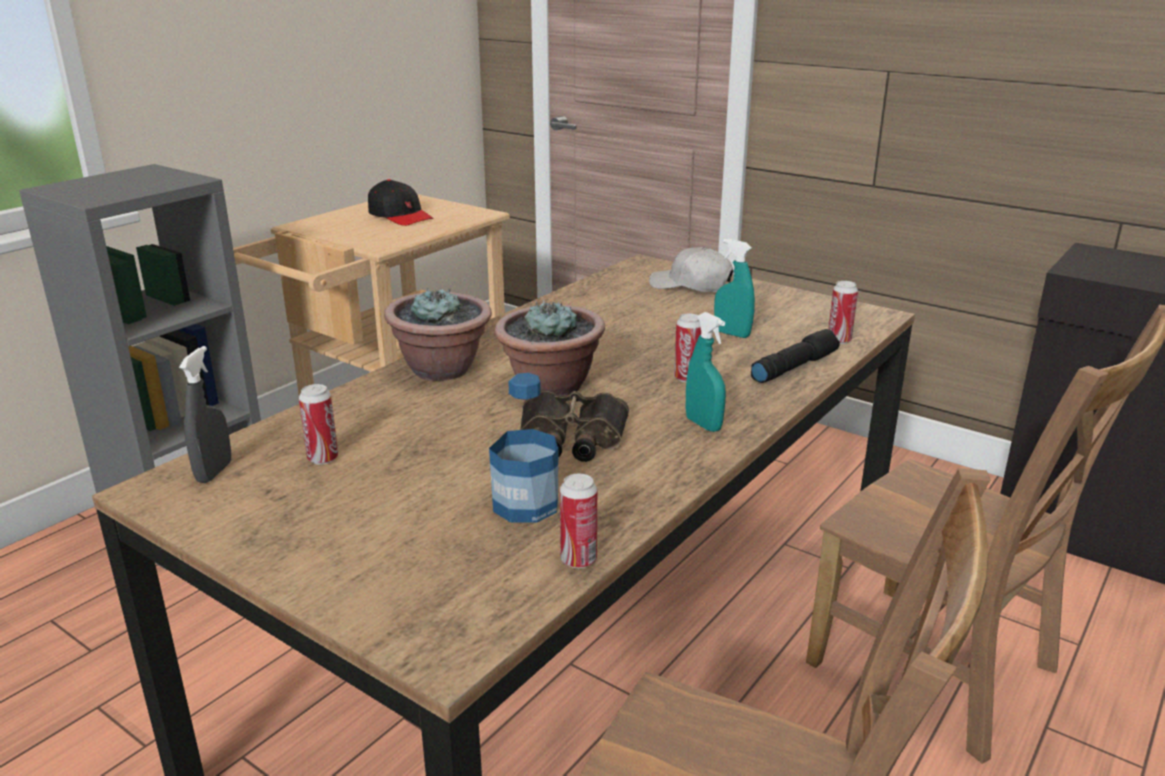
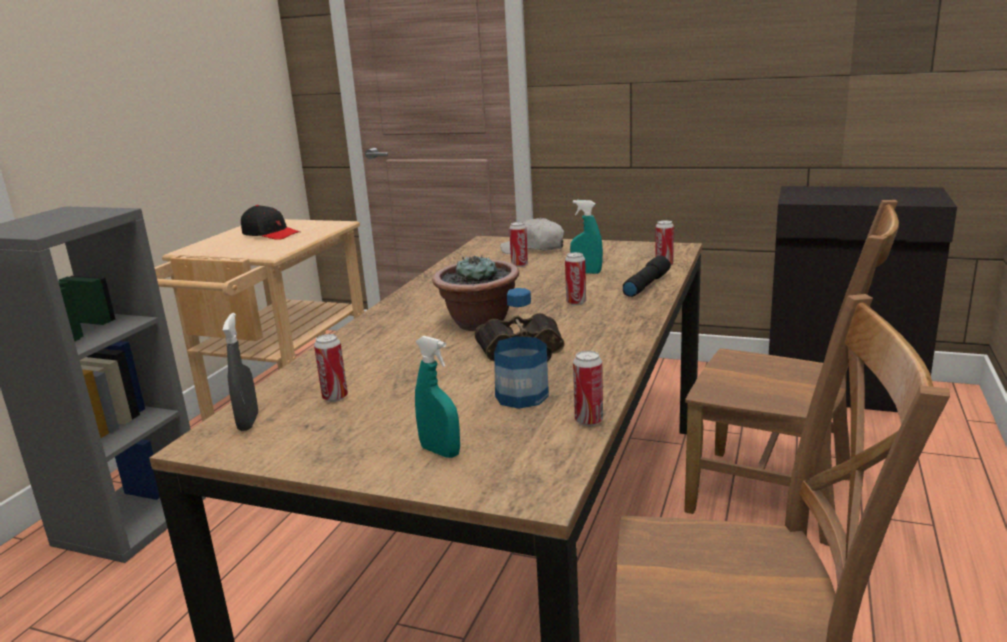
camera: 15 degrees left, 5 degrees down
potted plant [384,288,492,381] -> none
turquoise spray bottle [686,312,726,432] -> turquoise spray bottle moved to [415,336,460,458]
none -> can [509,222,528,267]

